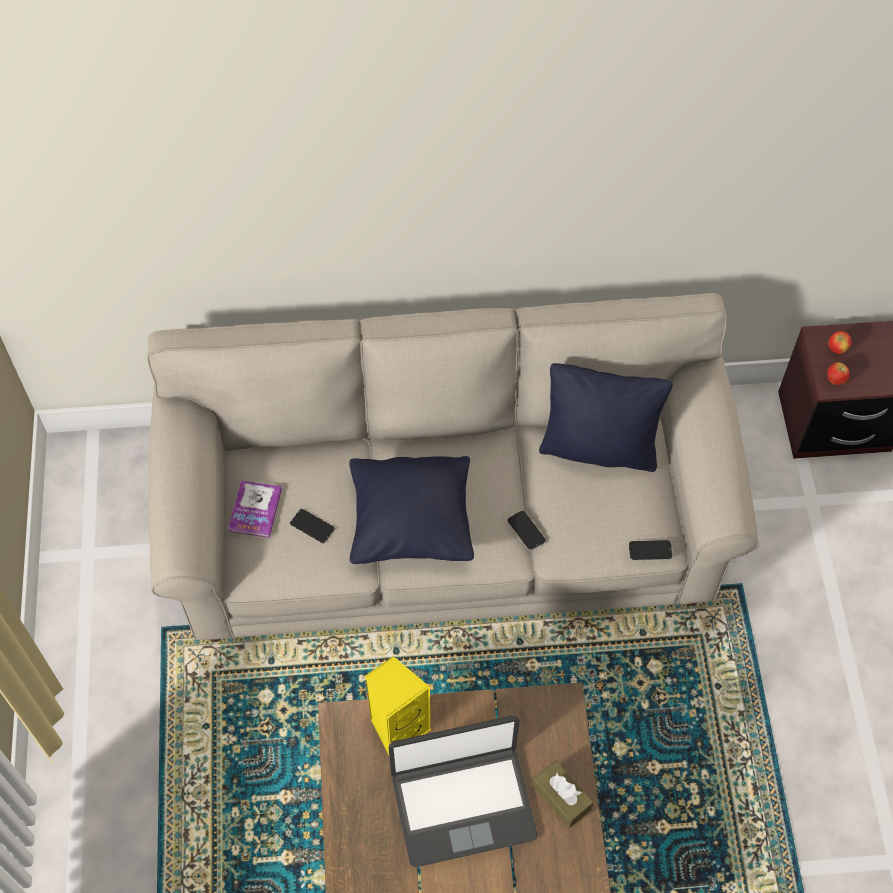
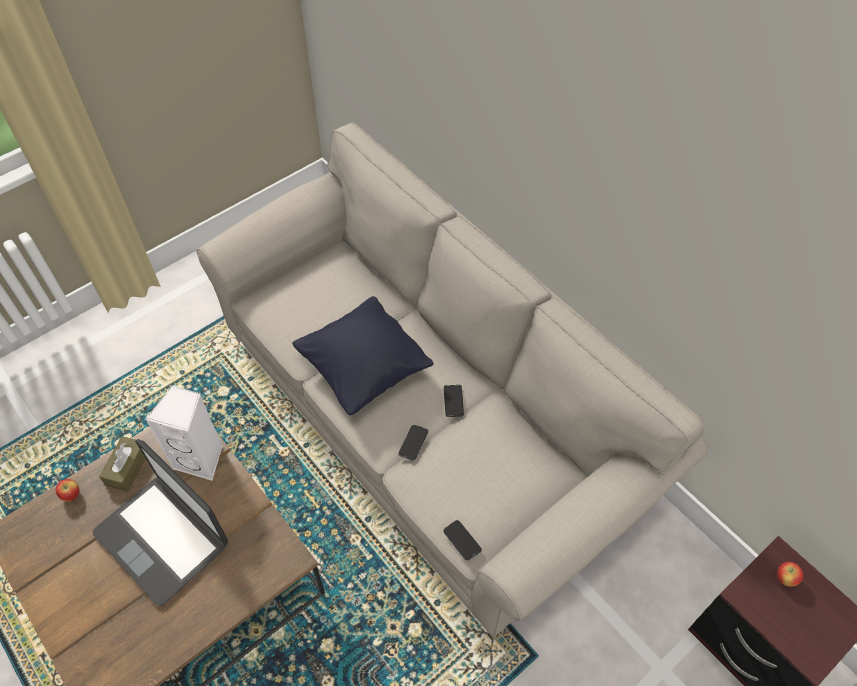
camera: 55 degrees right, 5 degrees down
book [228,480,282,538] -> none
phone [290,509,335,543] -> phone moved to [444,385,464,417]
yellow speaker [365,656,432,755] -> white speaker [145,386,223,480]
brown tissue box [533,760,593,828] -> brown tissue box moved to [99,436,146,492]
black pillow [539,363,673,472] -> none
apple [827,362,850,385] -> apple moved to [56,479,79,502]

